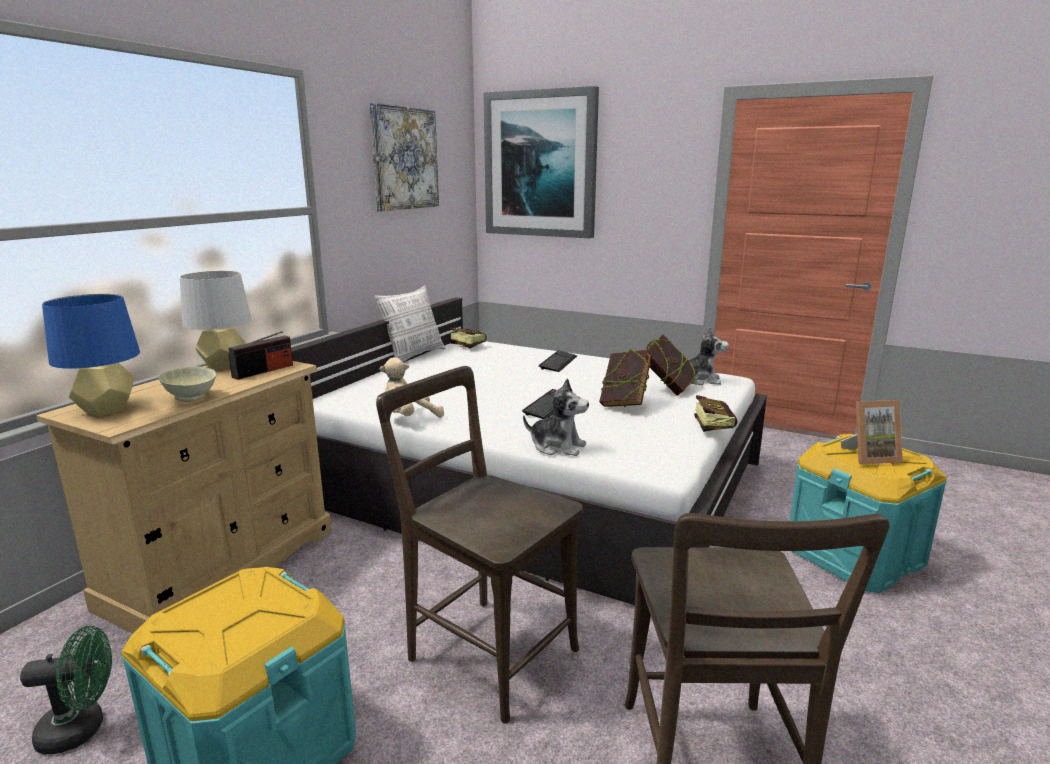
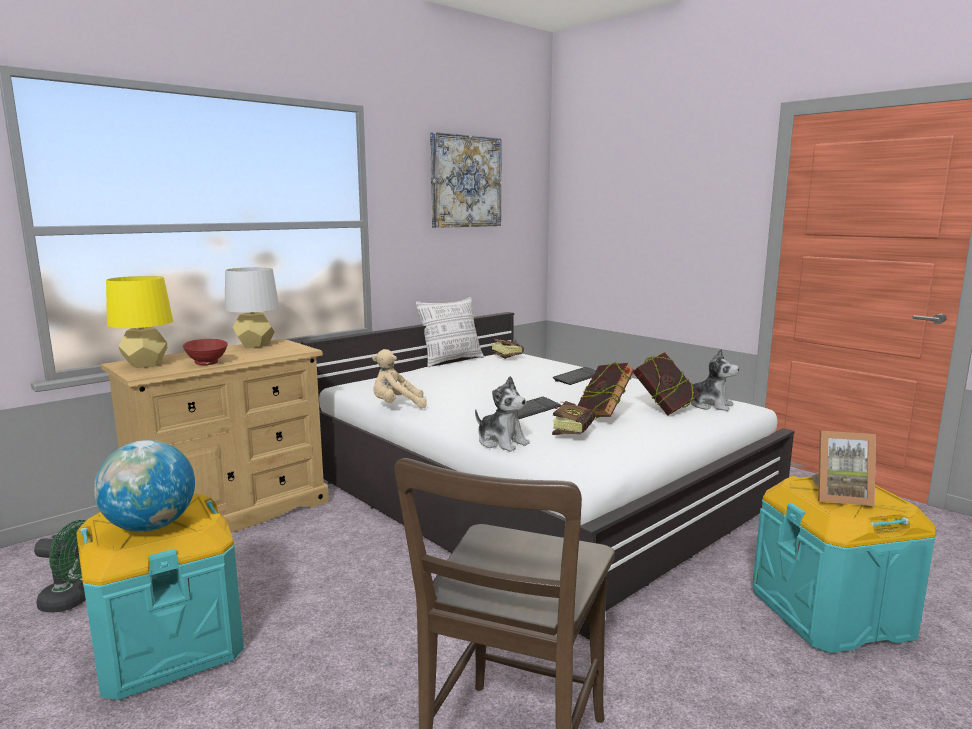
camera: 20 degrees right, 5 degrees down
blue table lamp [42,294,140,416] -> yellow table lamp [106,276,173,368]
beige bowl [158,366,216,402] -> red bowl [183,339,228,365]
radio [228,331,293,380] -> none
brown chair [376,366,583,724] -> none
picture [483,86,599,238] -> none
book [694,395,737,432] -> book moved to [552,401,595,435]
none -> globe [94,440,195,532]

